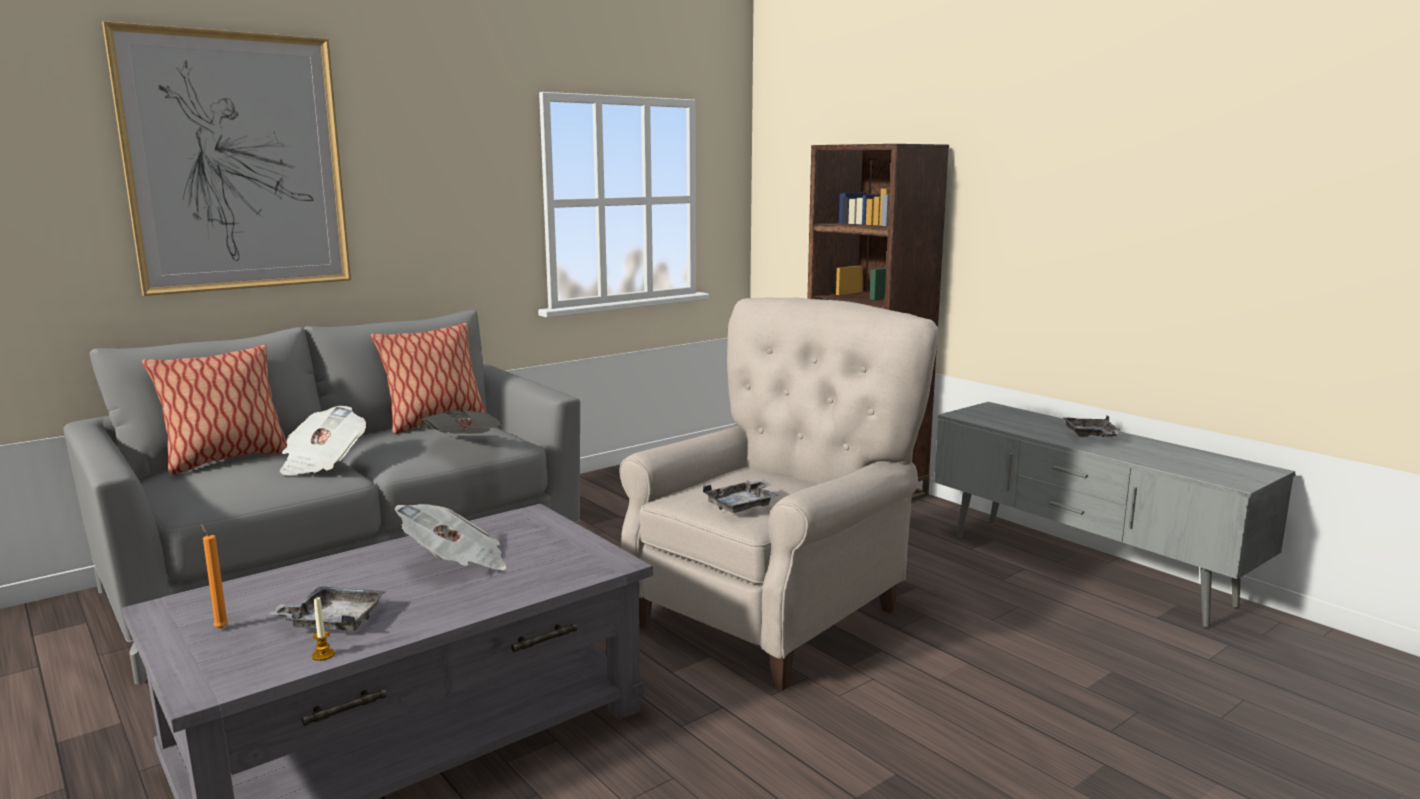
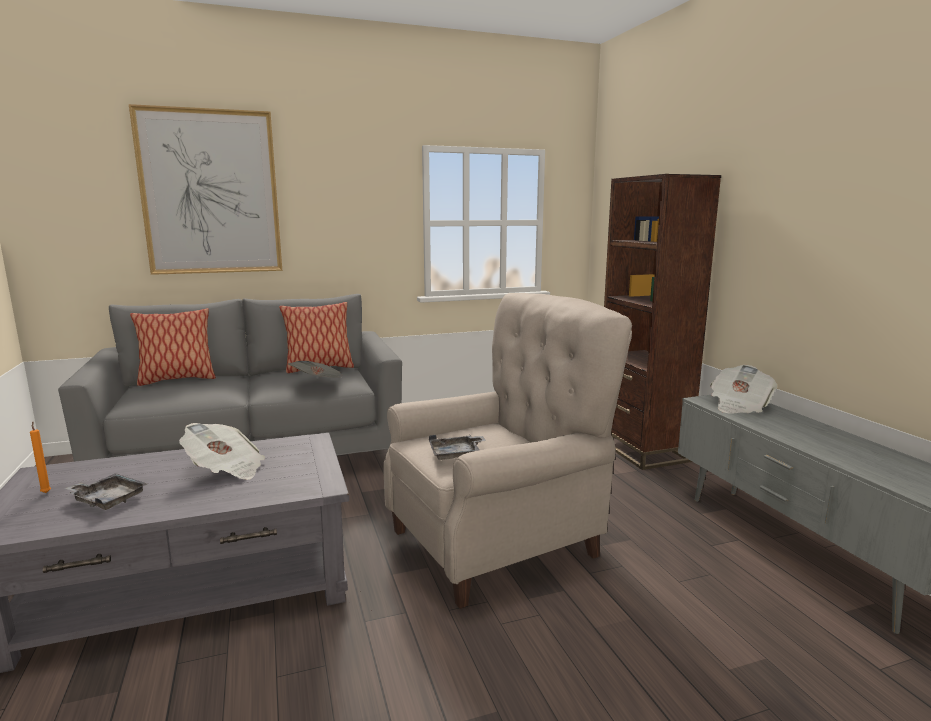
camera: 20 degrees right, 0 degrees up
newspaper [280,406,366,475] -> newspaper moved to [710,365,777,413]
candle [312,597,335,661] -> none
grey tray [1062,415,1120,437] -> none

